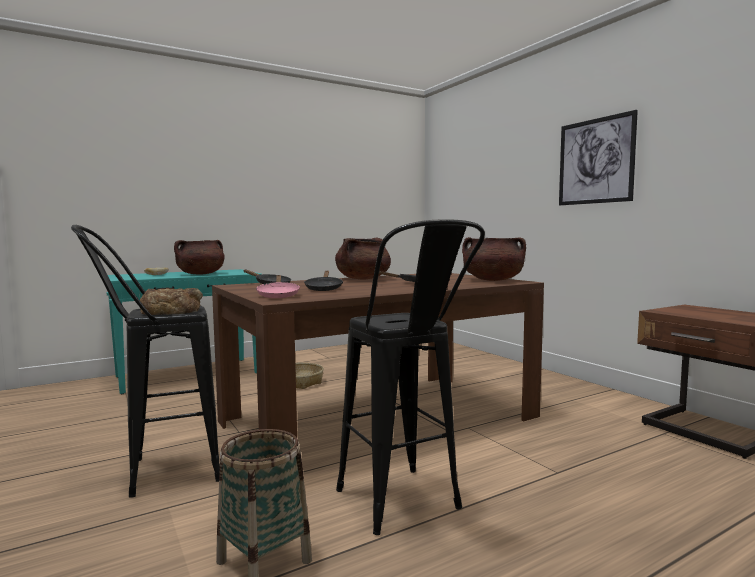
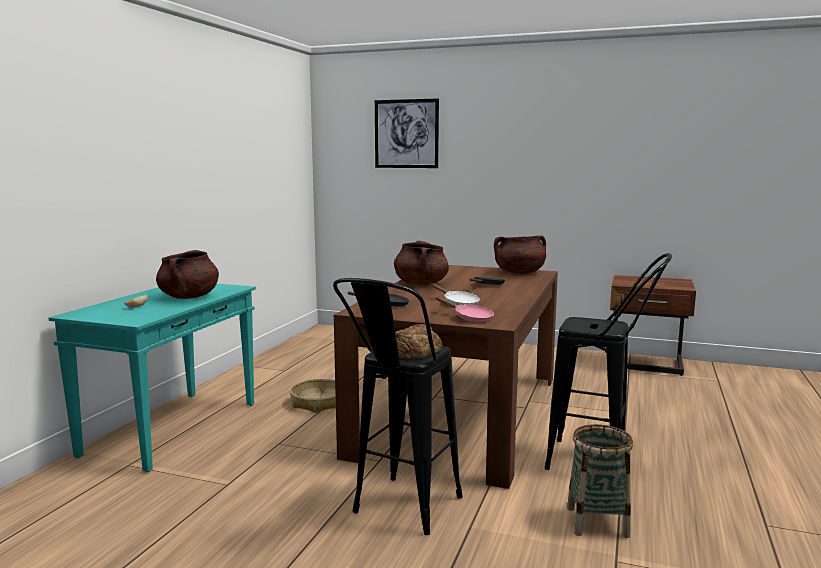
camera: 40 degrees left, 5 degrees up
black frying pan [304,271,343,291] -> white frying pan [431,284,480,306]
picture [559,110,638,205] -> picture moved to [375,98,439,168]

